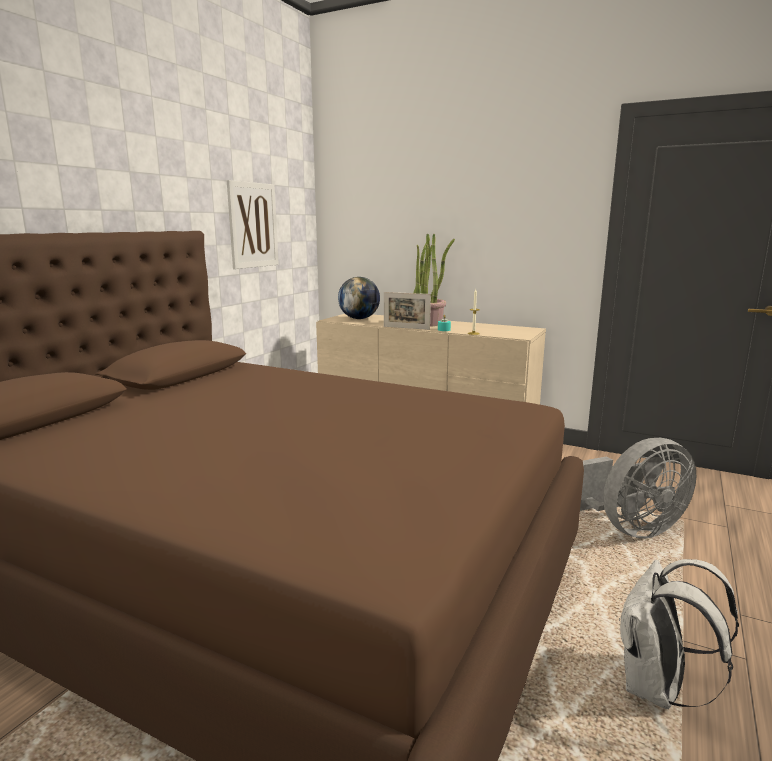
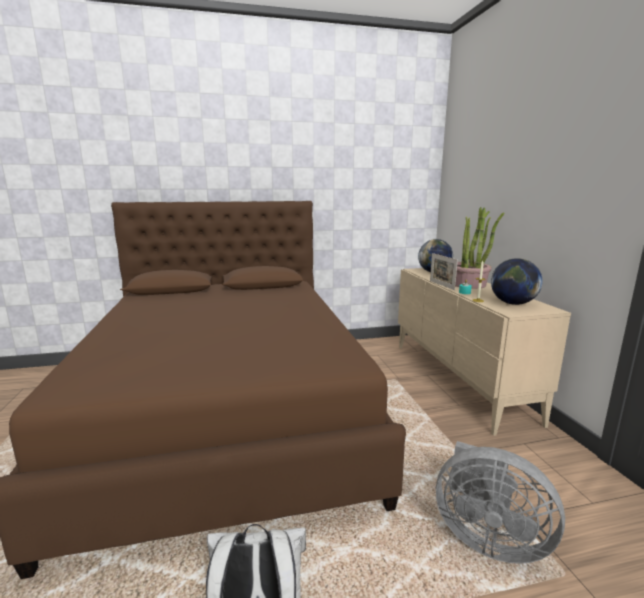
camera: 50 degrees right, 0 degrees up
picture [227,180,279,269] -> none
none -> globe [491,258,543,305]

